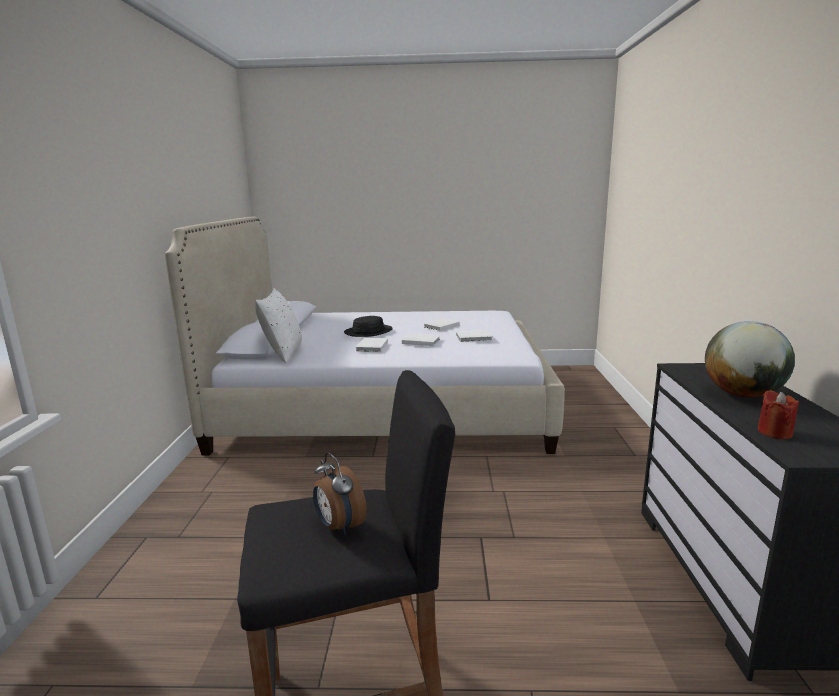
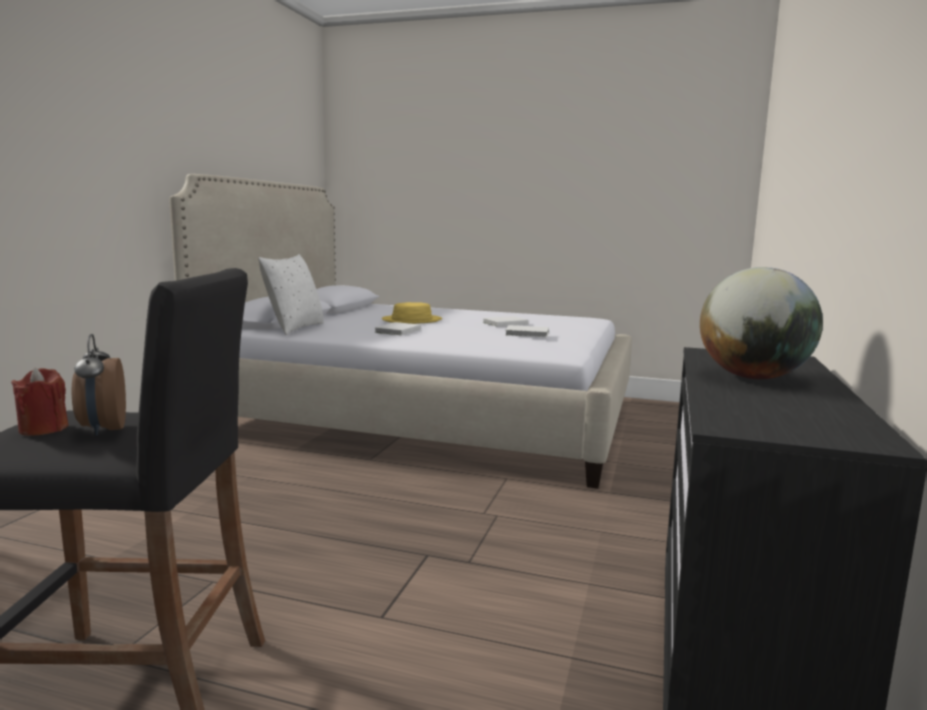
camera: 15 degrees right, 5 degrees down
black hat [344,316,393,337] -> yellow hat [382,302,442,324]
white book [402,334,440,346] -> none
red candle [758,390,799,439] -> red candle moved to [11,368,68,436]

